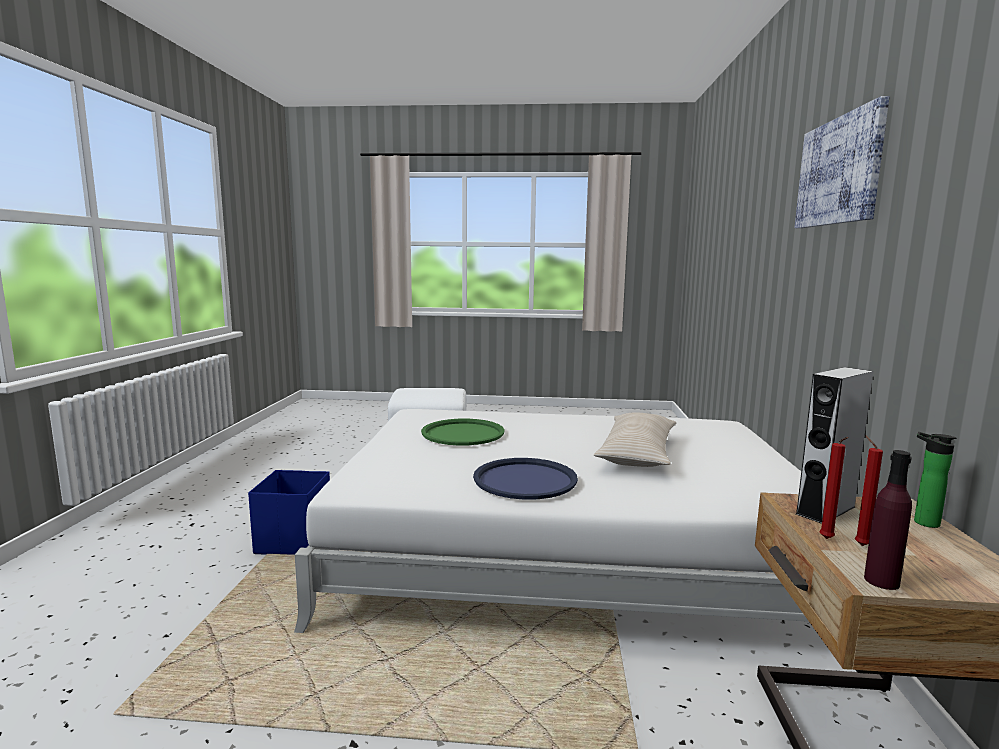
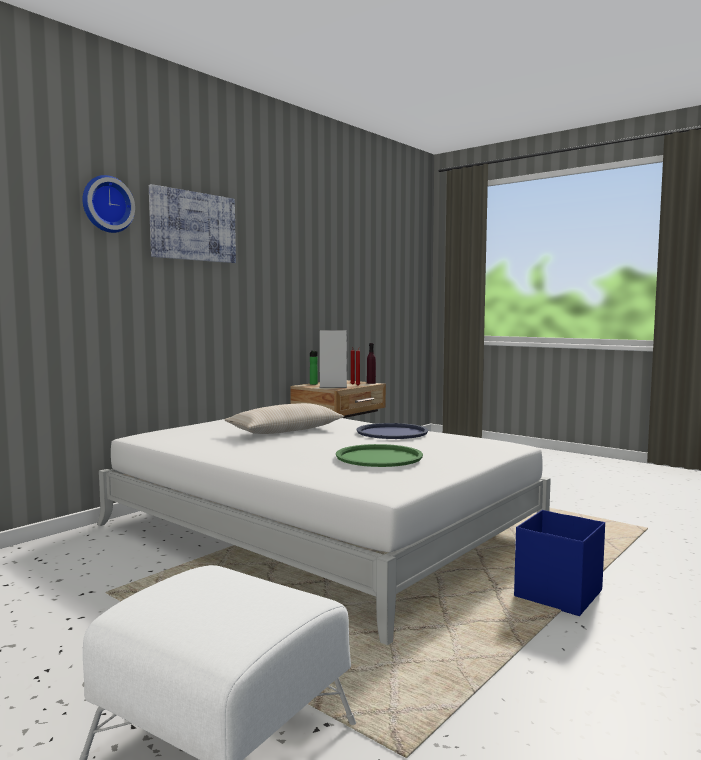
camera: 145 degrees left, 5 degrees down
none -> wall clock [82,175,135,233]

